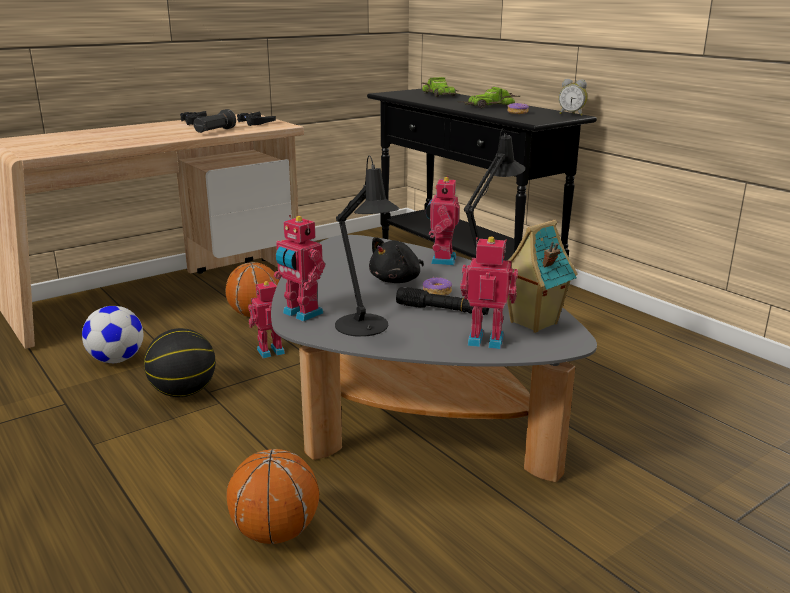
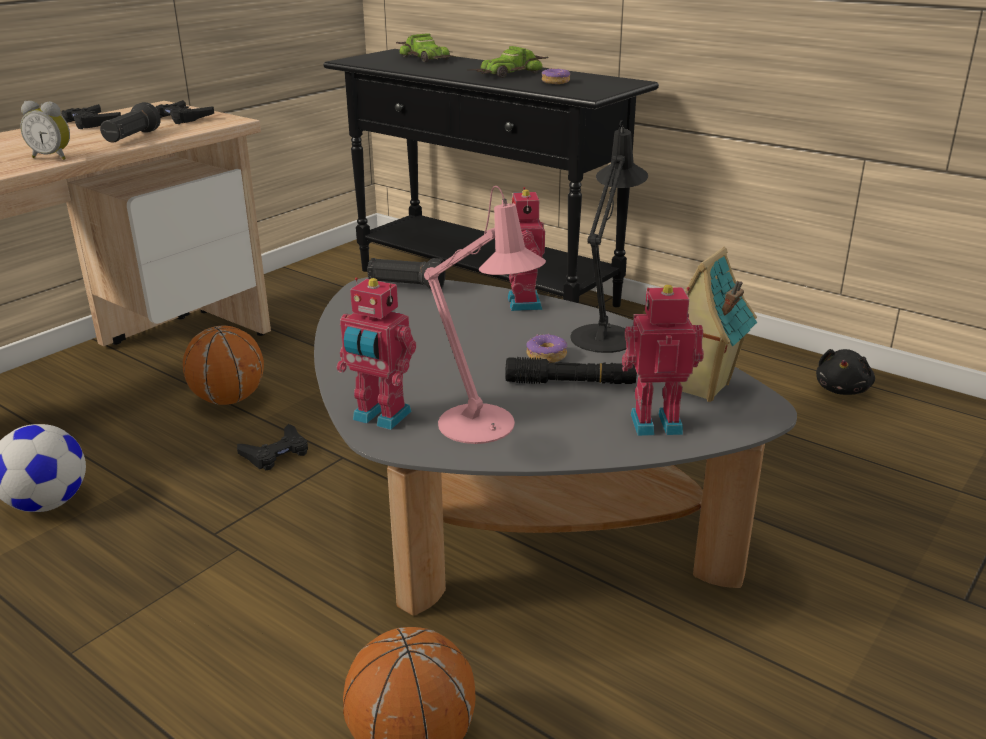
camera: 15 degrees left, 5 degrees up
basketball [144,328,216,397] -> none
toy robot [248,281,285,358] -> black game controller [237,424,308,471]
black table lamp [335,155,400,337] -> pink table lamp [424,186,546,444]
black plush toy [369,237,424,283] -> black plush toy moved to [816,349,875,395]
alarm clock [559,79,588,116] -> alarm clock moved to [20,101,70,160]
none -> black flashlight [367,258,446,290]

